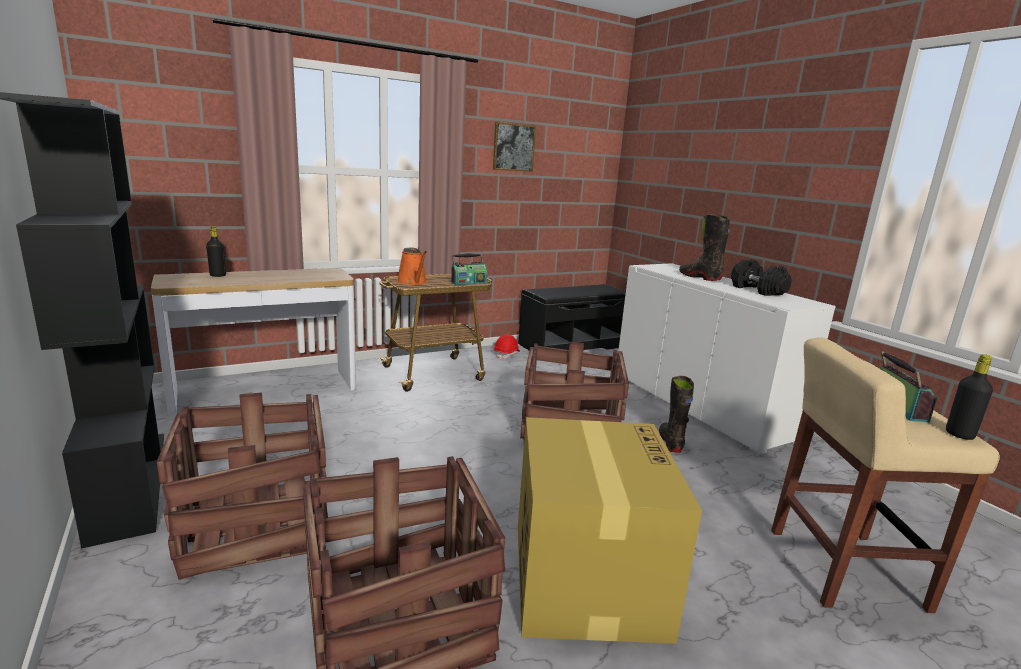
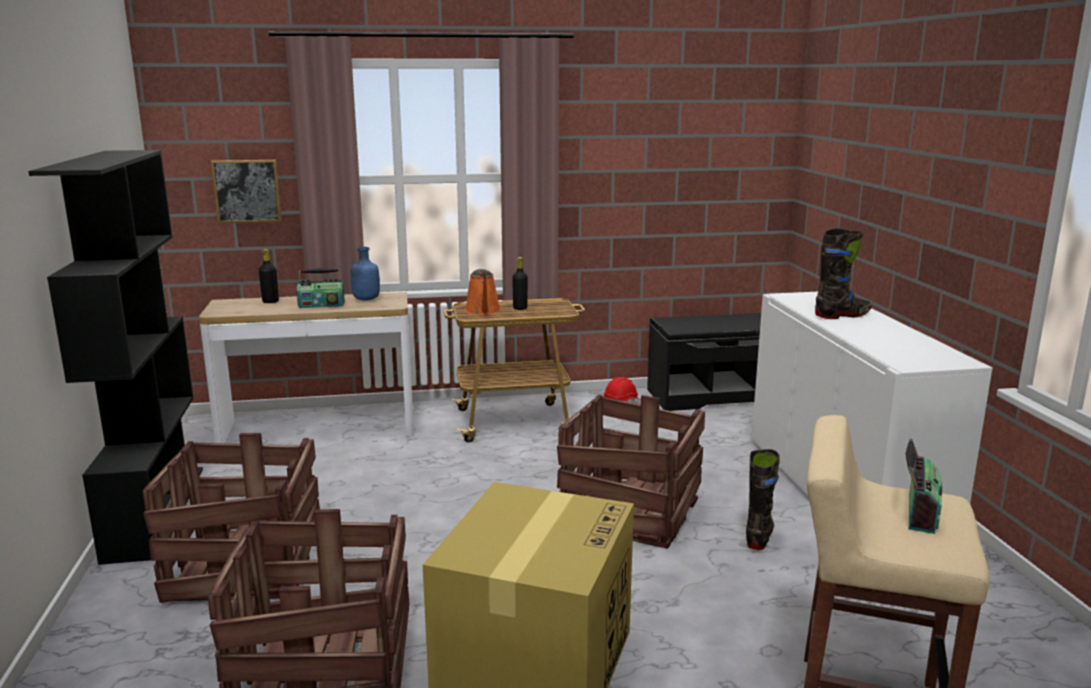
camera: 20 degrees right, 0 degrees up
radio [451,253,487,285] -> radio moved to [297,268,345,308]
picture [493,122,536,172] -> picture moved to [211,160,282,223]
black boot [679,214,730,281] -> black boot turned 90 degrees clockwise [815,228,872,319]
black dumbbell [731,259,792,296] -> none
black bottle [946,354,993,440] -> black bottle moved to [512,257,528,310]
none -> blue bottle [350,247,380,301]

